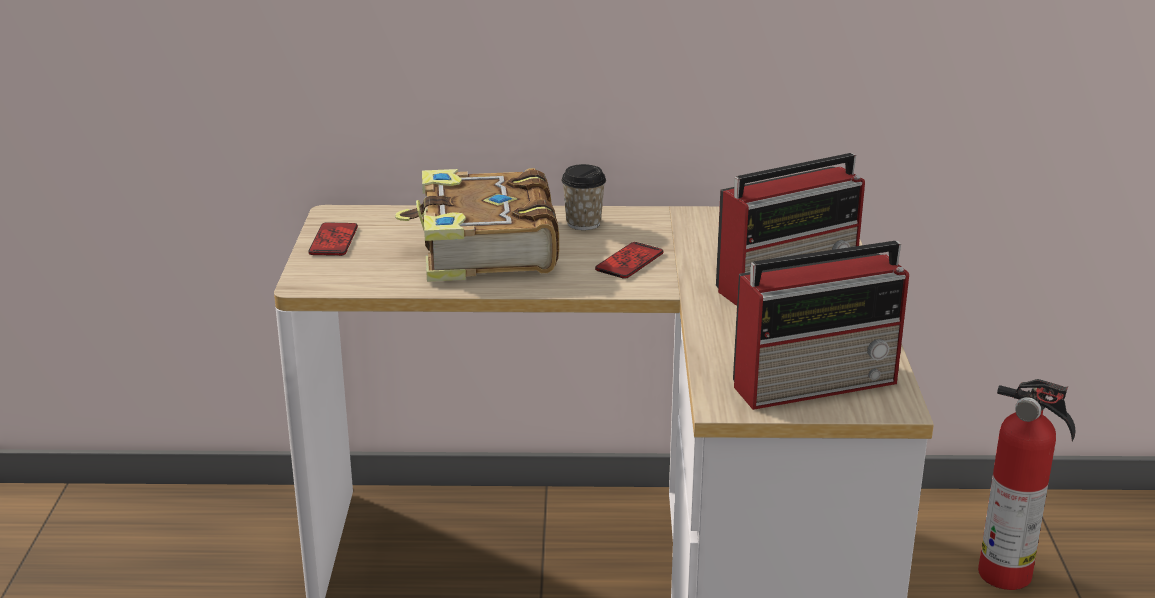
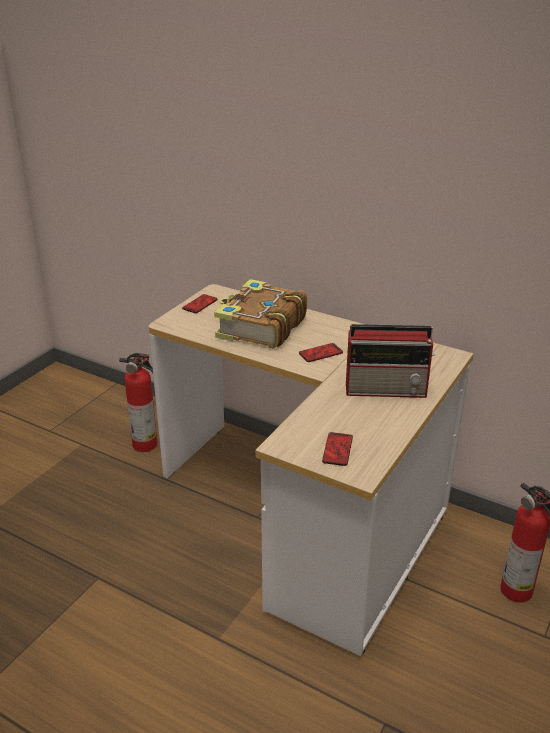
camera: 30 degrees right, 5 degrees up
cup [561,164,606,230] -> none
radio [733,241,909,410] -> phone [322,432,353,466]
none -> fire extinguisher [119,353,157,452]

